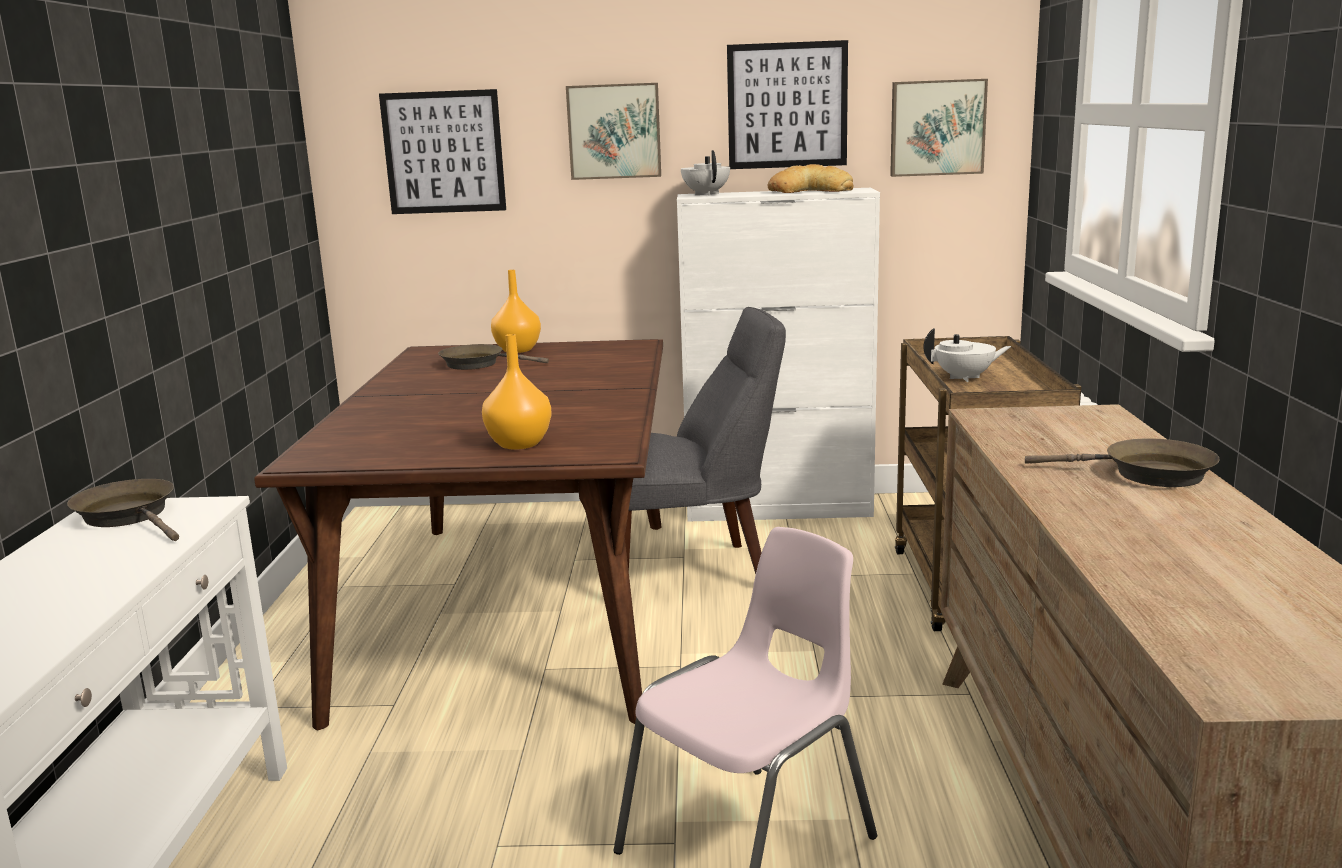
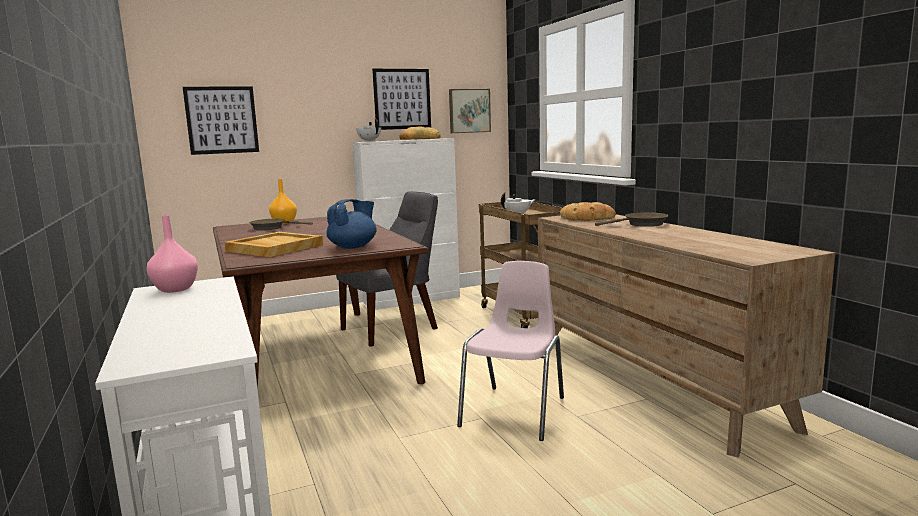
camera: 25 degrees left, 5 degrees down
brown frying pan [67,479,179,541] -> pink vase [147,215,198,293]
orange vase [482,334,552,450] -> blue teapot [326,199,377,249]
picture [566,83,661,180] -> none
none -> beige tray [225,232,323,257]
none -> bread [560,202,616,221]

